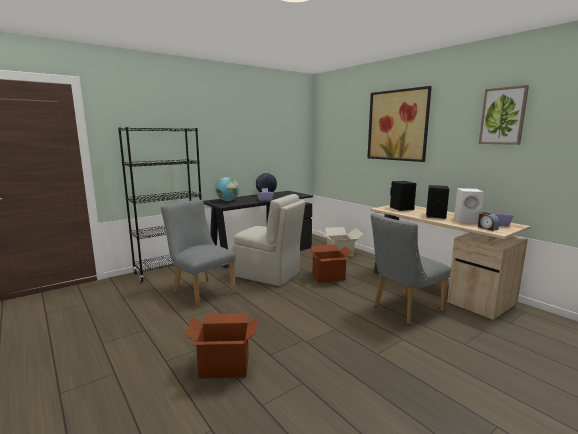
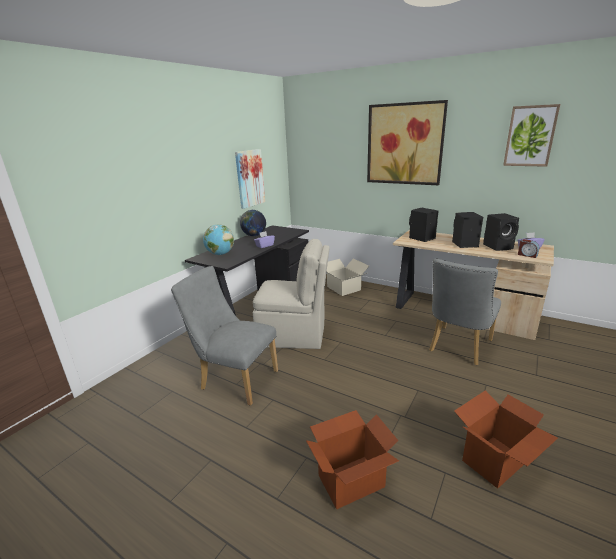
camera: 20 degrees left, 10 degrees up
black bookcase [118,127,201,282] -> none
cardboard box [307,244,352,283] -> cardboard box moved to [454,390,558,489]
white speaker [454,188,484,223] -> black speaker [483,213,519,251]
none -> picture [235,149,265,209]

